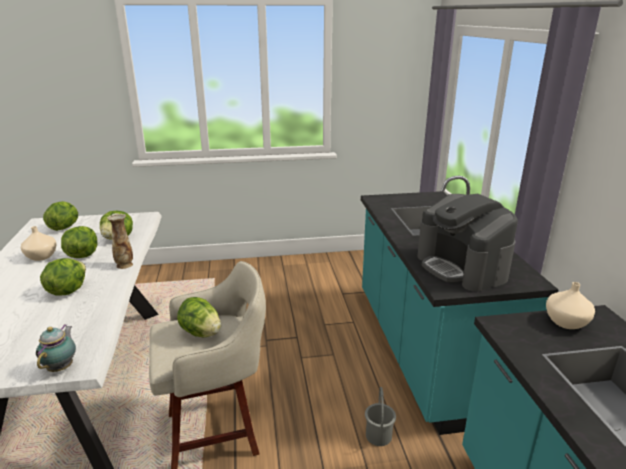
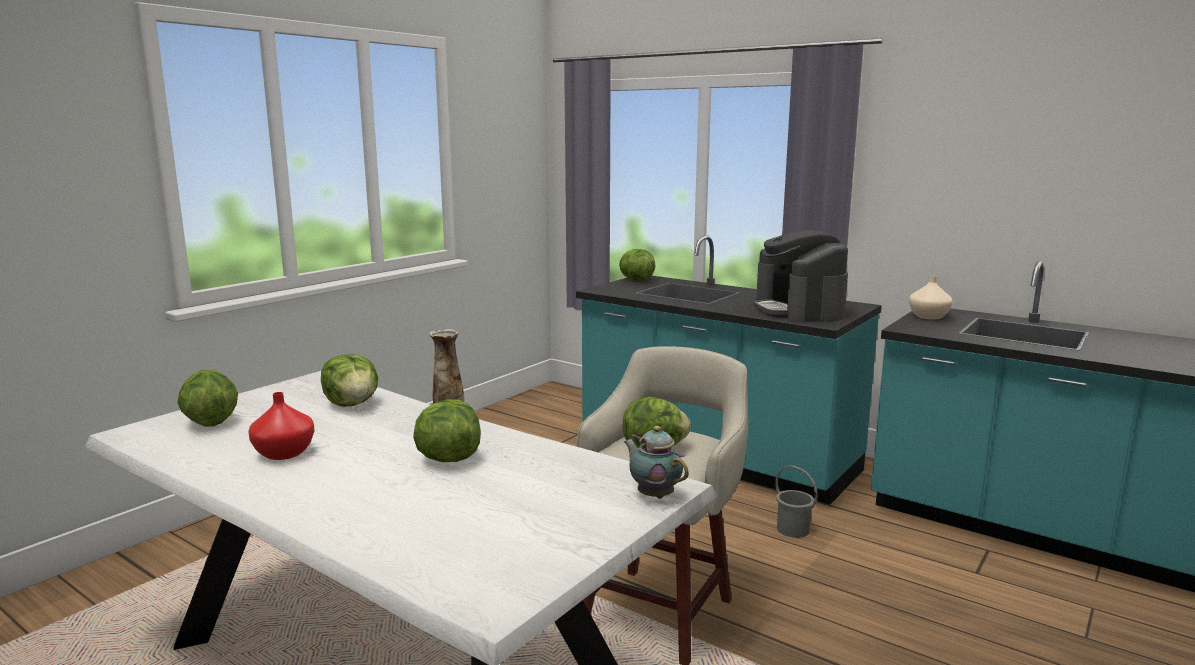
camera: 45 degrees left, 10 degrees down
beige vase [21,226,57,261] -> red vase [249,392,314,460]
lettuce [61,226,97,258] -> lettuce moved to [619,249,655,281]
coffee machine [417,194,518,292] -> coffee machine turned 60 degrees clockwise [754,230,848,323]

